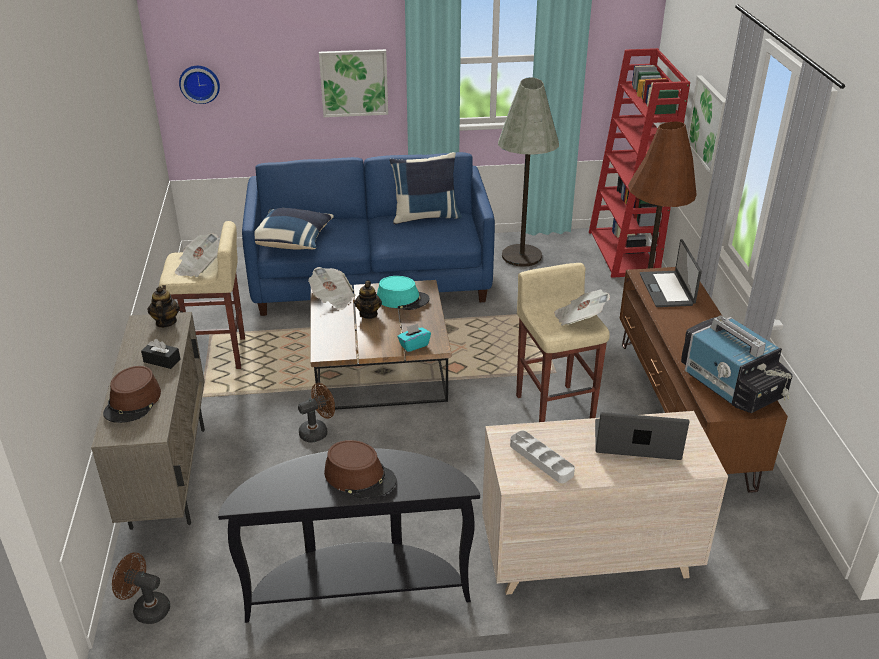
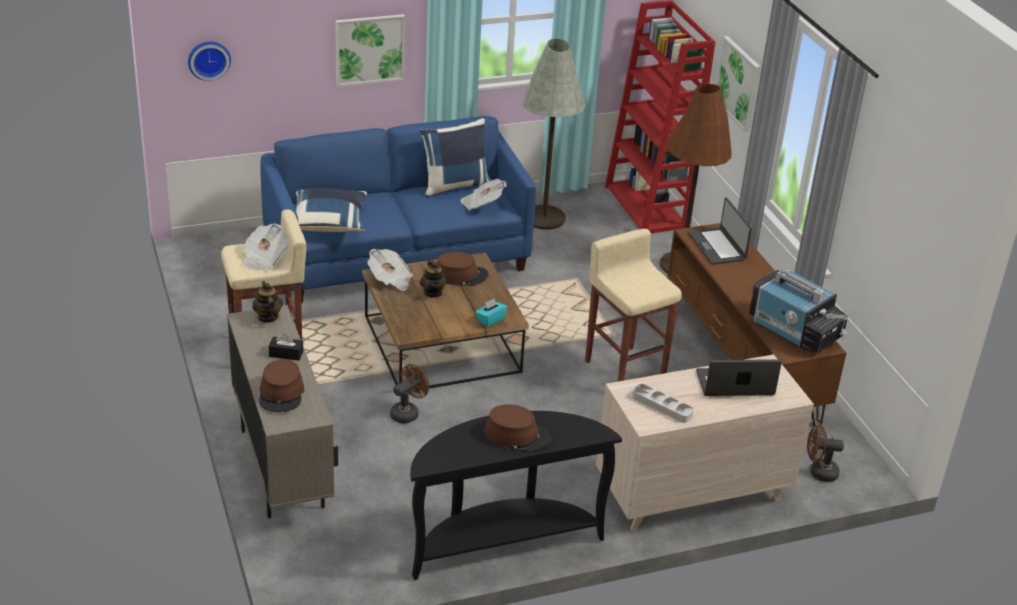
camera: 15 degrees left, 0 degrees up
brown fan [112,553,170,624] -> brown fan moved to [807,425,844,482]
turquoise hat [377,276,430,310] -> brown hat [437,252,489,286]
newspaper [554,290,610,326] -> newspaper moved to [461,179,507,210]

